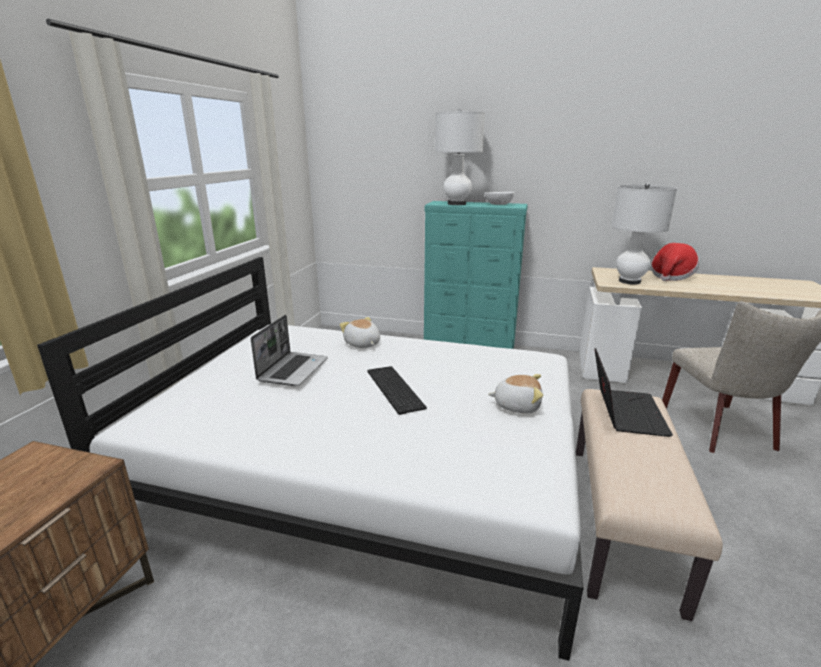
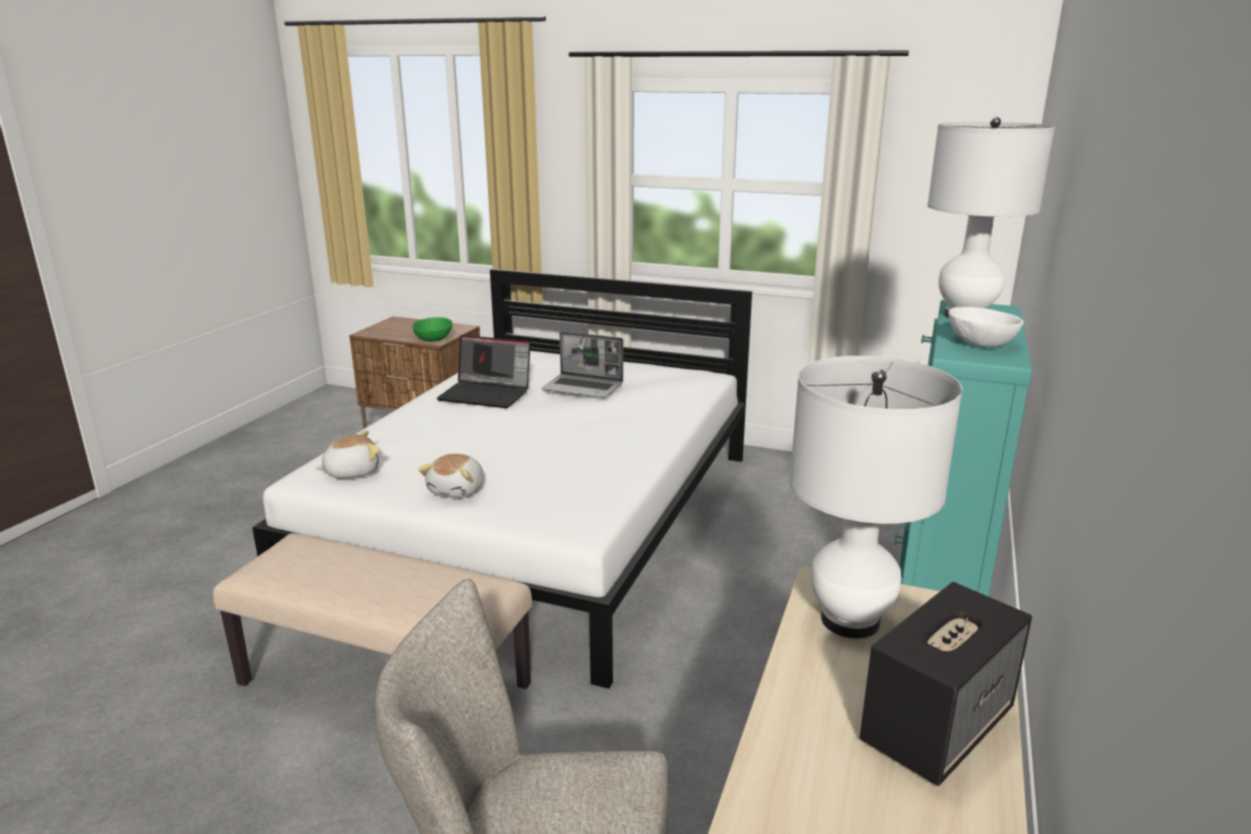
camera: 95 degrees right, 0 degrees up
plush toy [340,317,380,348] -> plush toy moved to [315,431,380,478]
keyboard [367,366,427,415] -> none
laptop [595,348,673,437] -> laptop moved to [436,335,531,408]
hat [651,243,699,281] -> speaker [860,582,1032,786]
none -> green bowl [412,317,452,342]

